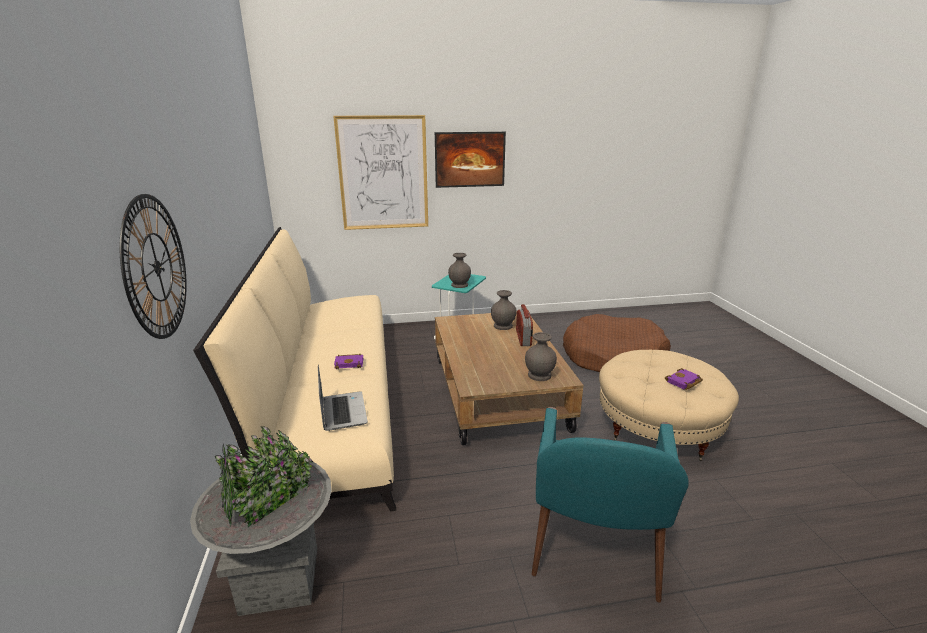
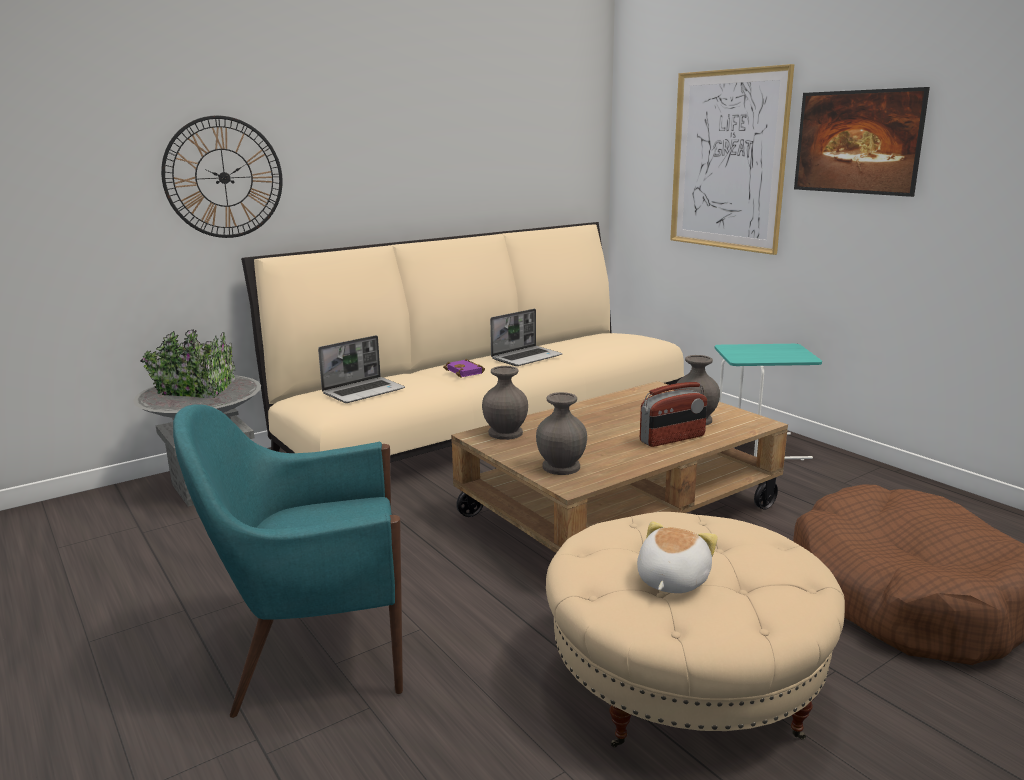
camera: 65 degrees right, 5 degrees down
grey vase [448,253,471,288] -> grey vase moved to [482,366,528,440]
purple book [665,368,703,390] -> plush toy [637,521,718,593]
none -> laptop [490,309,562,366]

